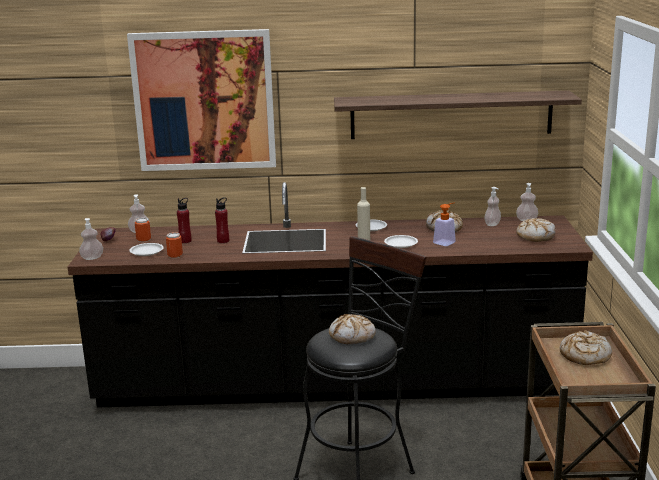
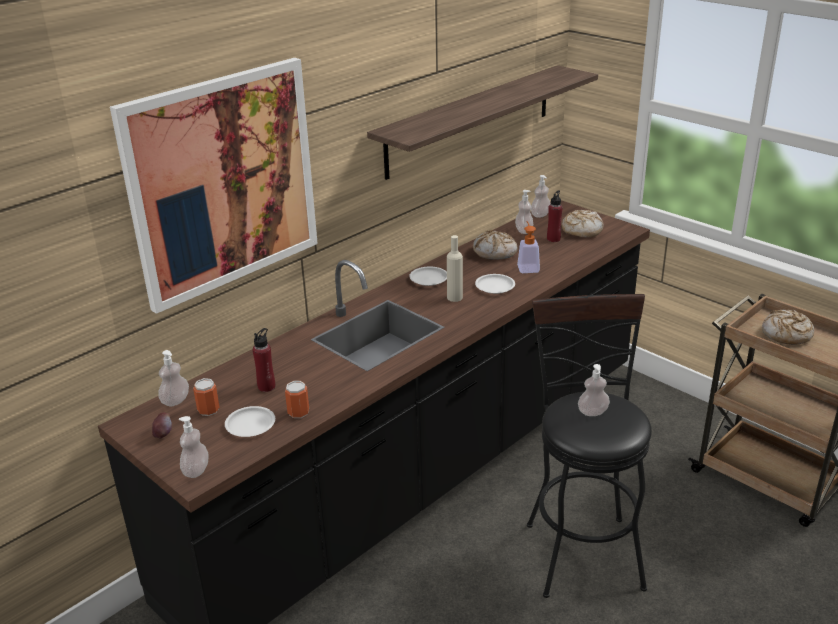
camera: 45 degrees left, 10 degrees up
red bottle [215,197,229,243] -> red bottle moved to [547,190,562,242]
bread [329,314,376,344] -> soap dispenser [578,364,610,416]

